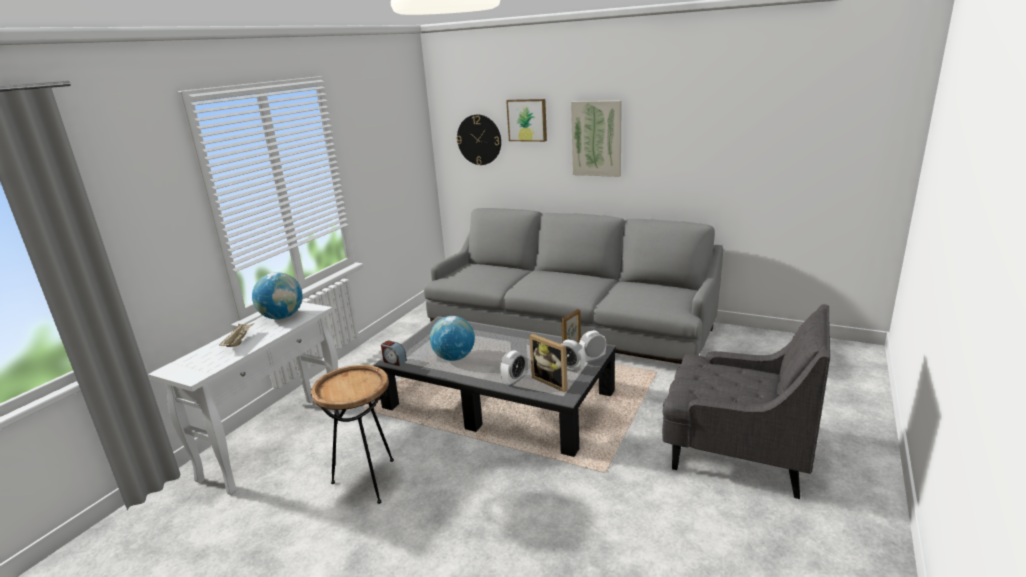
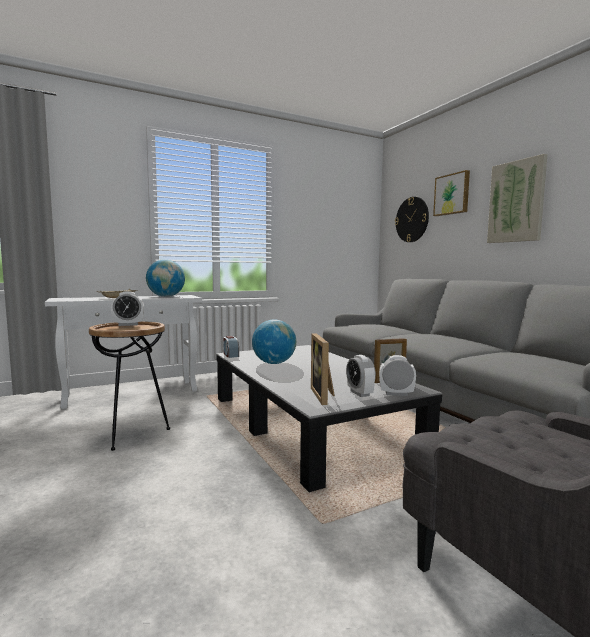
camera: 35 degrees right, 15 degrees down
alarm clock [500,350,526,386] -> alarm clock moved to [111,291,144,326]

